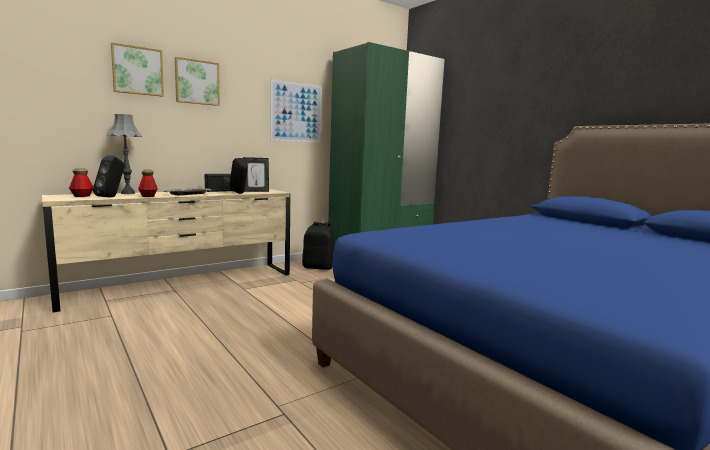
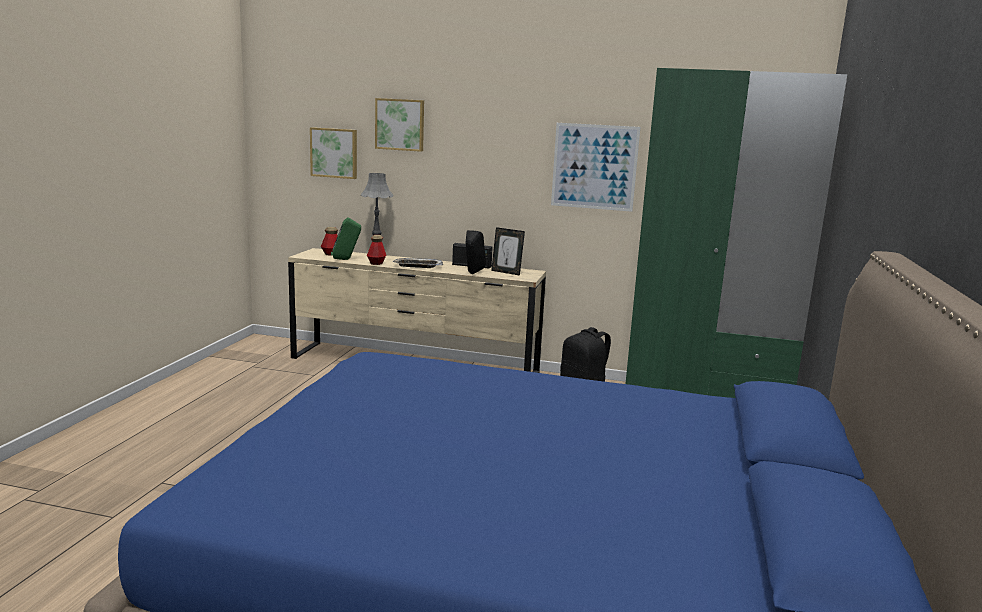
camera: 50 degrees right, 5 degrees up
black speaker [93,155,125,198] -> green speaker [331,217,361,260]
picture [175,57,220,106] -> picture moved to [310,127,357,179]

